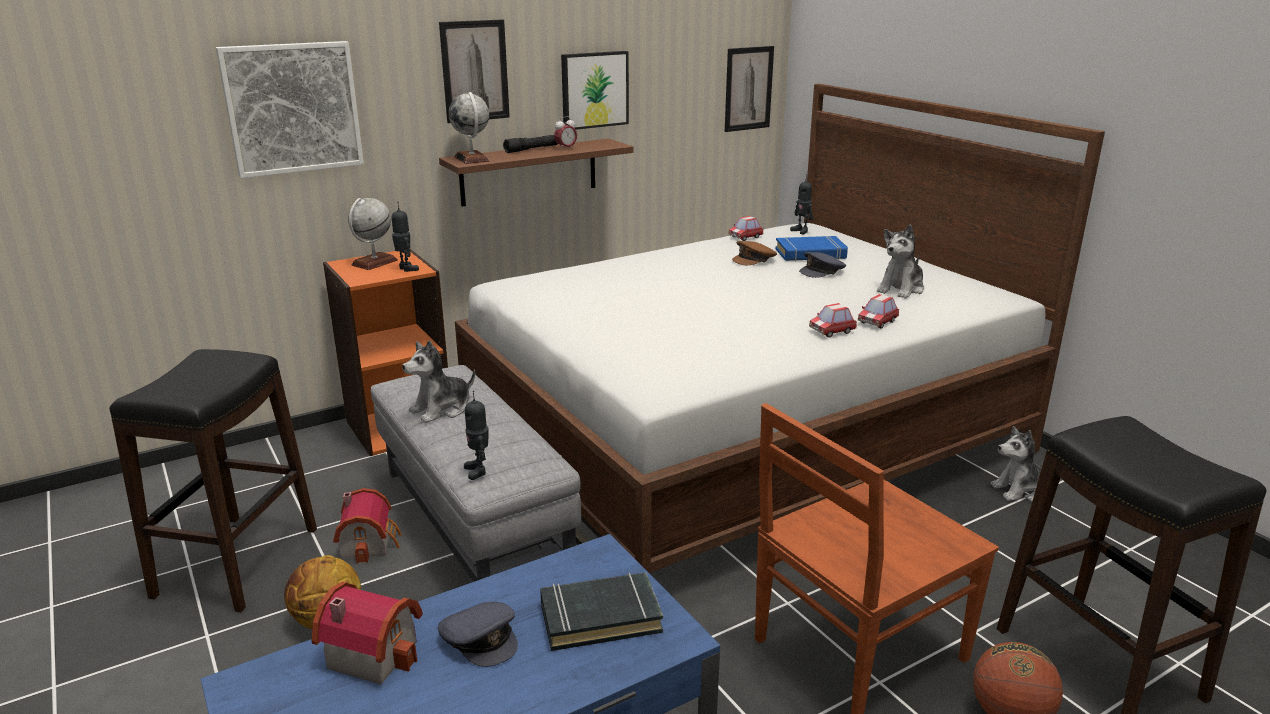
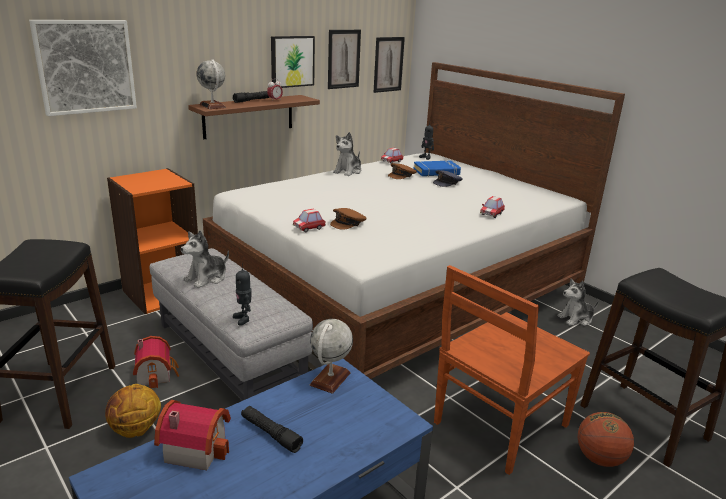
camera: 10 degrees left, 0 degrees up
globe [348,198,398,270] -> globe moved to [310,319,353,394]
toy robot [392,205,419,272] -> none
grey cap [438,602,518,667] -> black flashlight [241,406,303,453]
picture [439,20,510,123] -> picture moved to [328,30,361,89]
black book [540,572,663,651] -> none
toy car [809,303,857,337] -> toy car moved to [293,208,326,232]
plush toy [877,225,924,299] -> plush toy moved to [333,132,361,176]
none -> brown cap [330,208,367,230]

